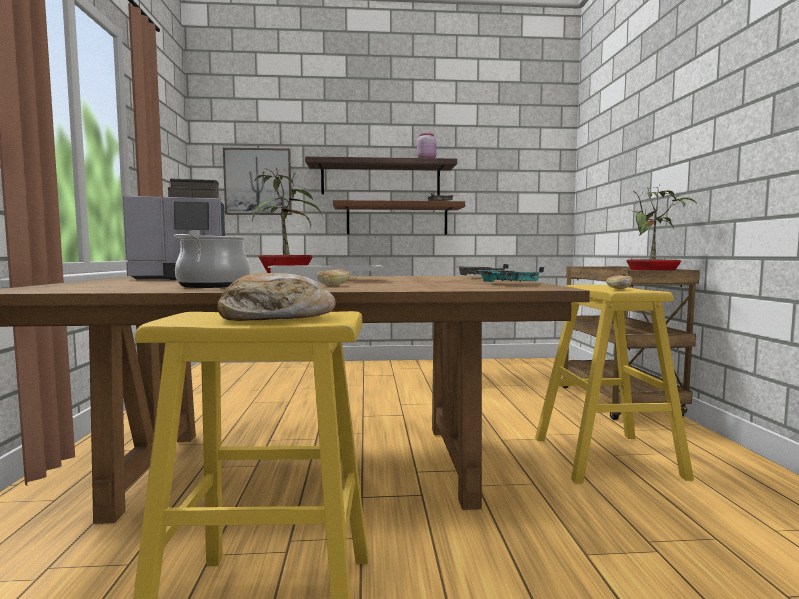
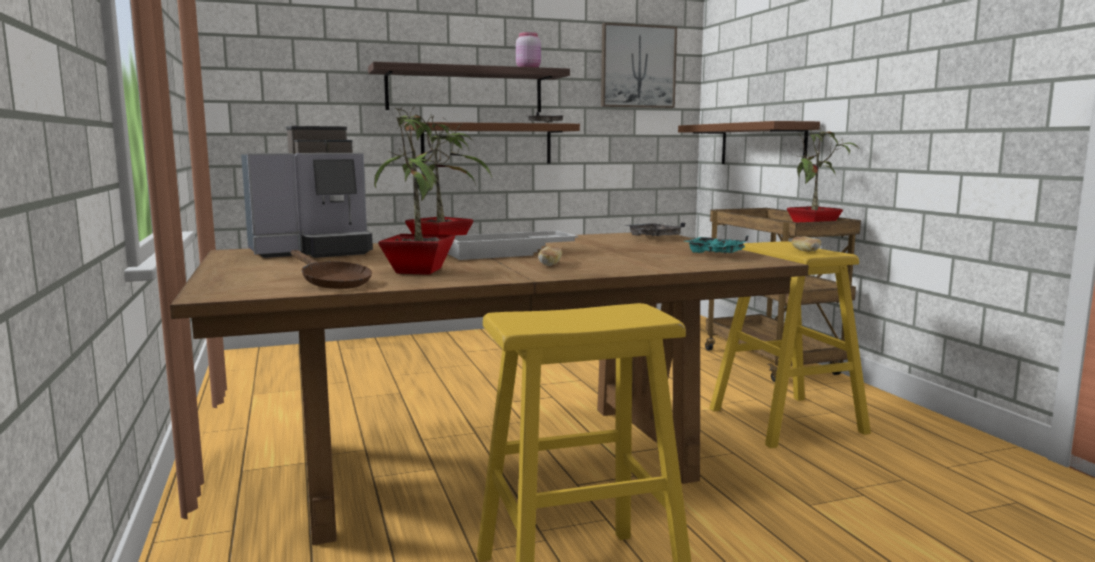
camera: 15 degrees left, 5 degrees up
cooking pot [174,234,250,288] -> potted plant [374,105,473,275]
bread [218,273,336,321] -> none
picture [223,148,292,215] -> picture moved to [601,22,677,108]
none -> brown frying pan [291,250,372,289]
none -> brown shelf [678,121,820,164]

